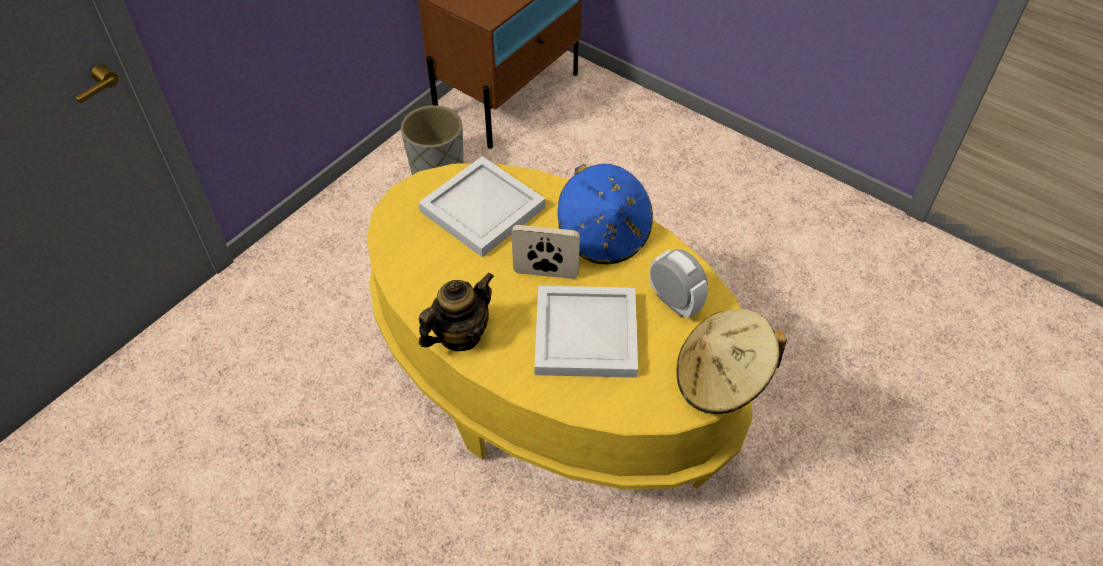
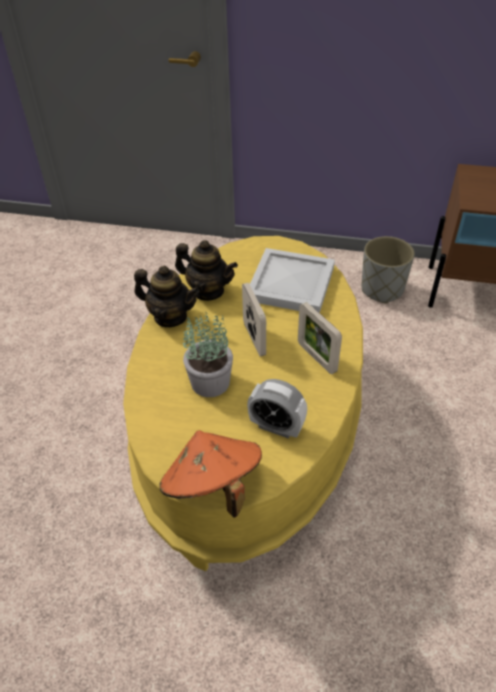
camera: 65 degrees right, 5 degrees down
white tray [534,286,638,378] -> potted plant [183,312,233,397]
blue hat [558,164,653,264] -> picture frame [298,302,342,374]
alarm clock [650,249,708,319] -> alarm clock turned 90 degrees clockwise [247,379,307,439]
beige hat [677,309,787,414] -> orange hat [159,430,262,518]
none -> teapot [175,240,238,301]

